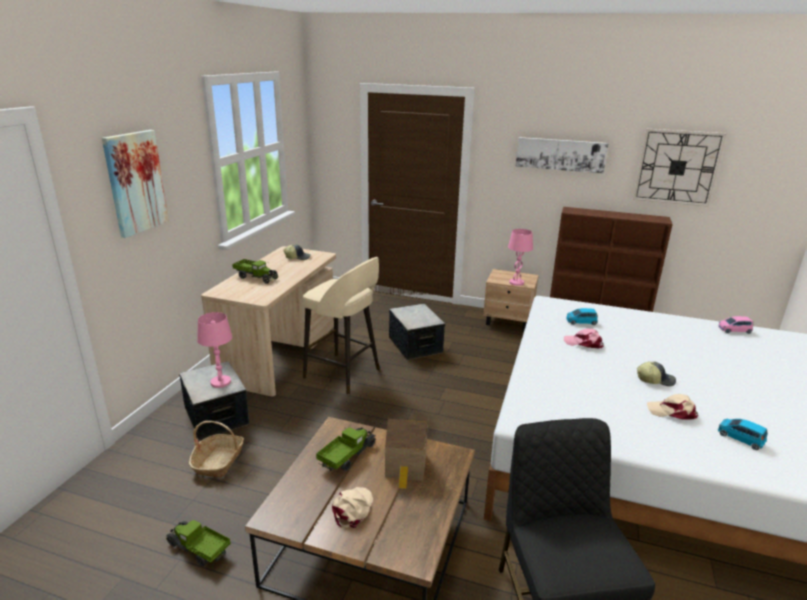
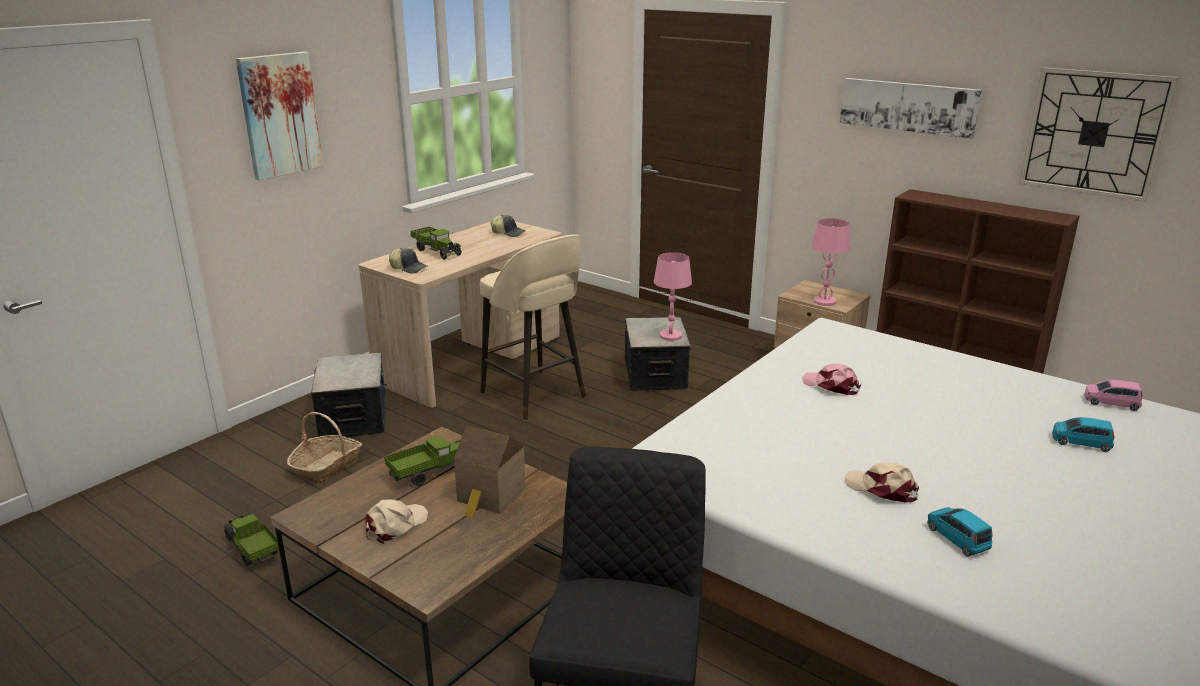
camera: 20 degrees right, 0 degrees up
pink table lamp [197,312,232,388] -> pink table lamp moved to [654,252,692,341]
blue toy car [566,308,598,325] -> blue toy car moved to [1052,417,1114,452]
cap [637,361,676,386] -> cap moved to [389,248,428,274]

